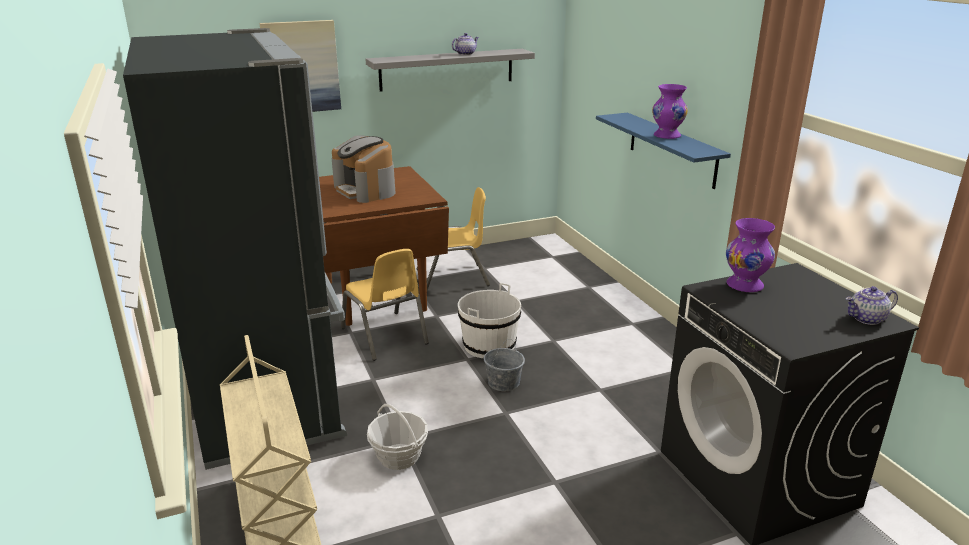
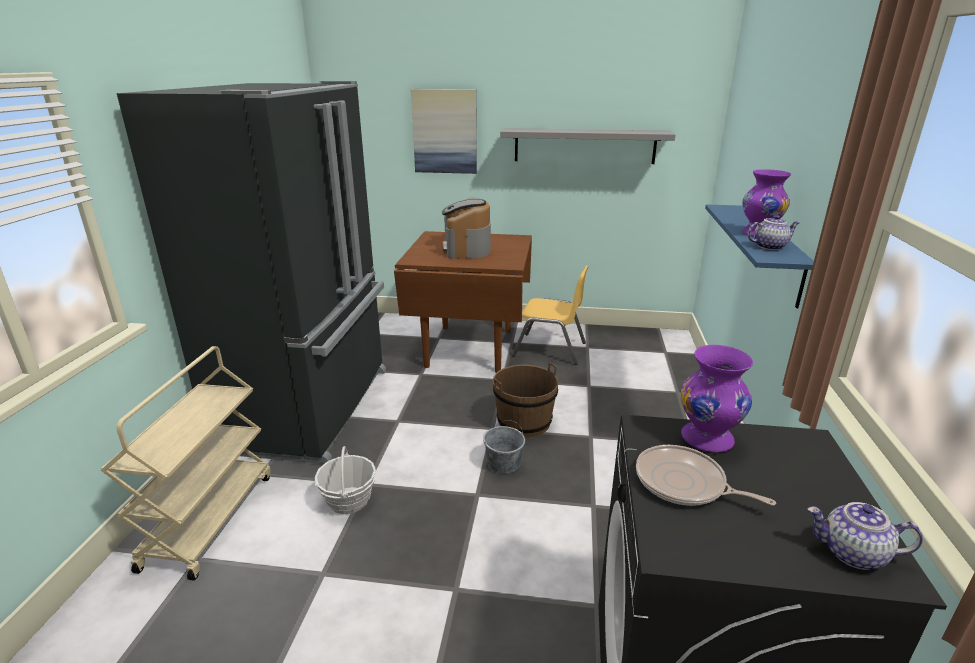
camera: 30 degrees right, 0 degrees up
yellow chair [341,249,429,361] -> none
teapot [452,33,479,55] -> teapot moved to [747,215,799,250]
white bucket [458,283,521,358] -> brown bucket [493,362,558,437]
none -> frying pan [636,445,776,506]

